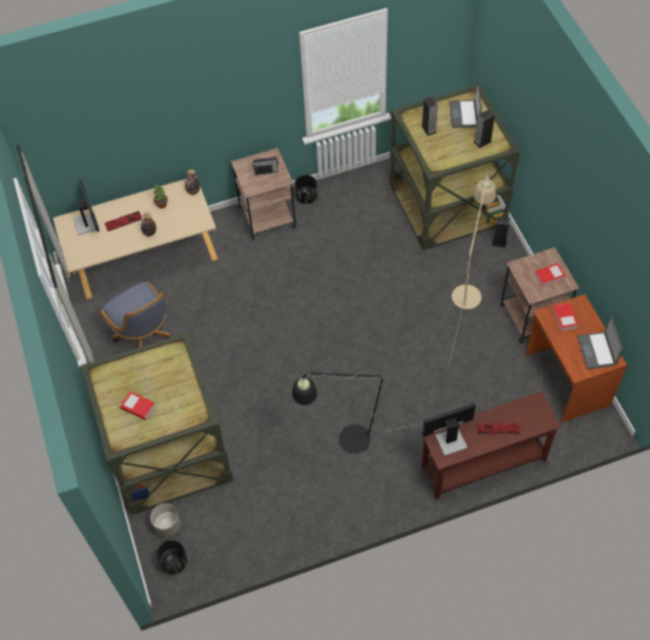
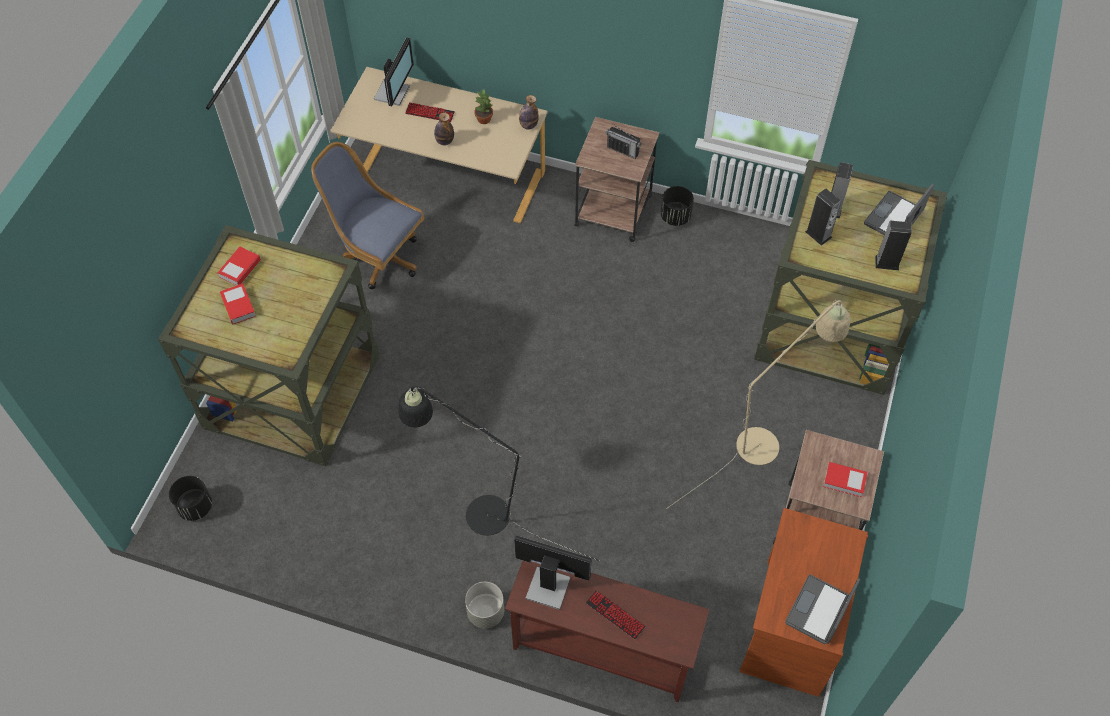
camera: 35 degrees right, 0 degrees up
blue office chair [100,281,171,347] -> blue office chair turned 120 degrees clockwise [311,142,424,289]
grey planter [150,503,181,537] -> grey planter moved to [465,582,504,628]
speaker [491,216,510,248] -> speaker moved to [805,189,841,246]
book [553,303,579,331] -> book moved to [218,247,261,285]

